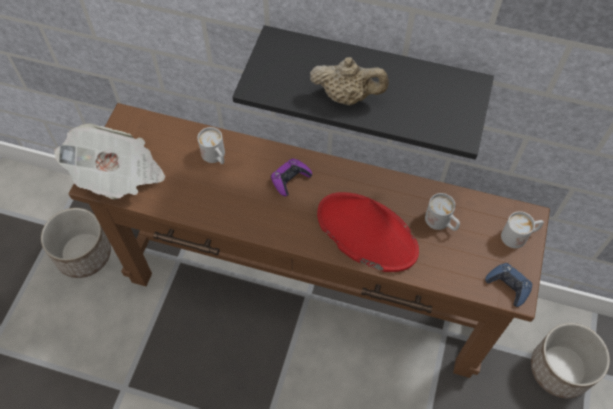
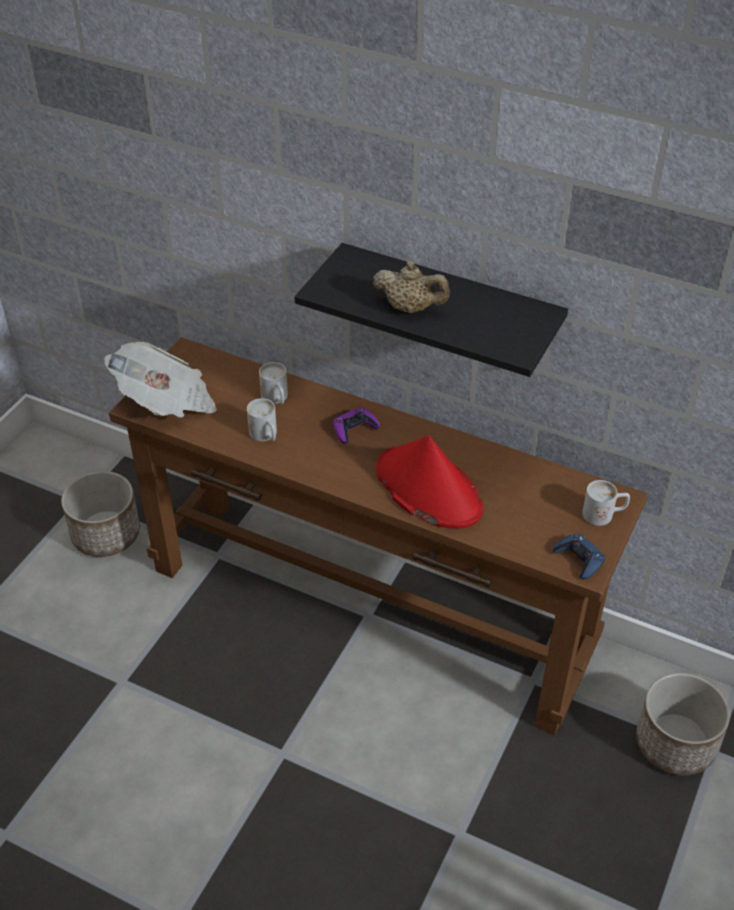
camera: 10 degrees right, 15 degrees down
white mug [425,193,460,231] -> white mug moved to [247,398,277,441]

